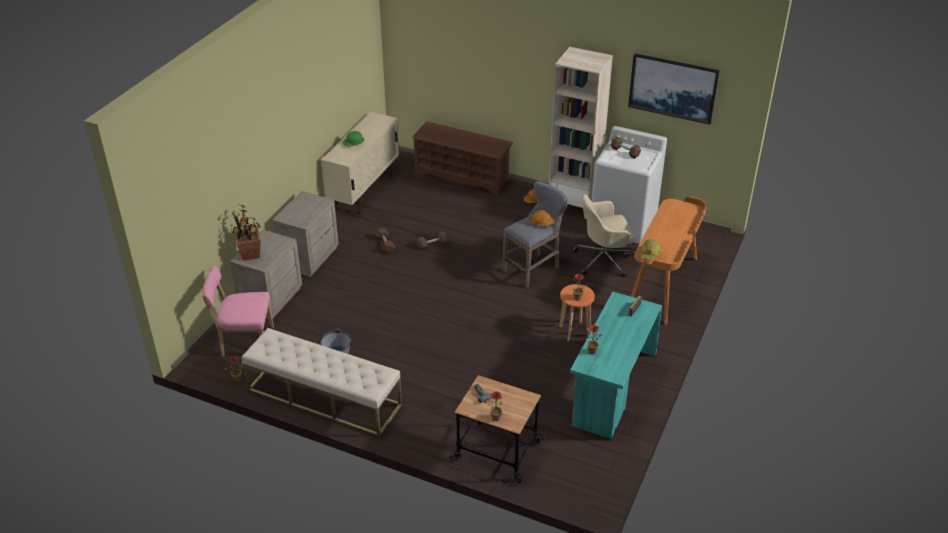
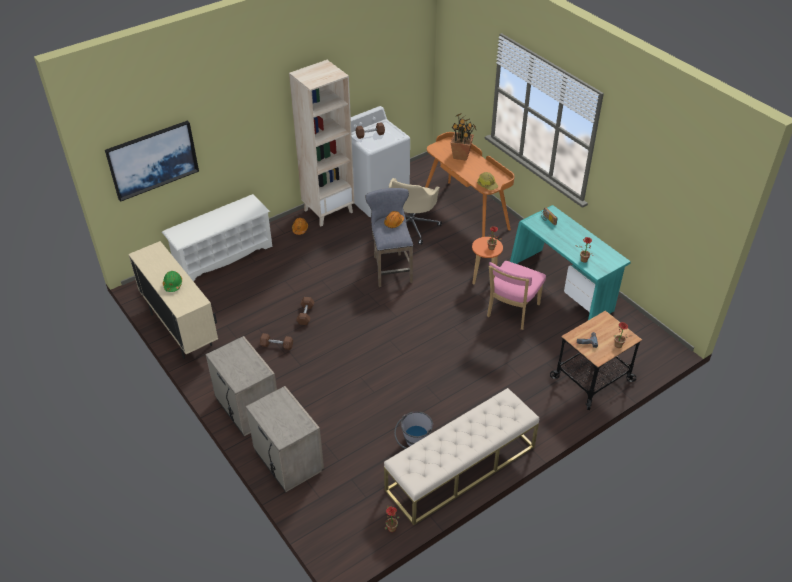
camera: 60 degrees left, 5 degrees up
pink chair [202,266,274,356] -> pink chair moved to [487,261,546,330]
potted plant [232,204,261,261] -> potted plant moved to [451,114,476,161]
brown shoe rack [412,122,513,195] -> white shoe rack [162,194,273,281]
picture [628,53,720,125] -> picture moved to [105,121,199,202]

